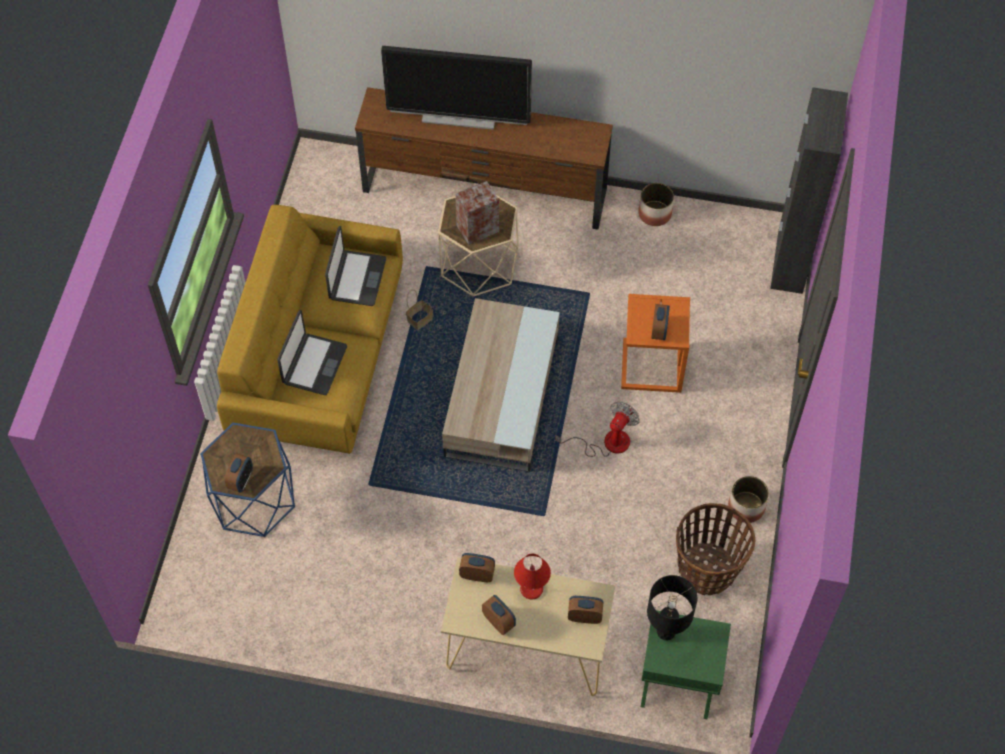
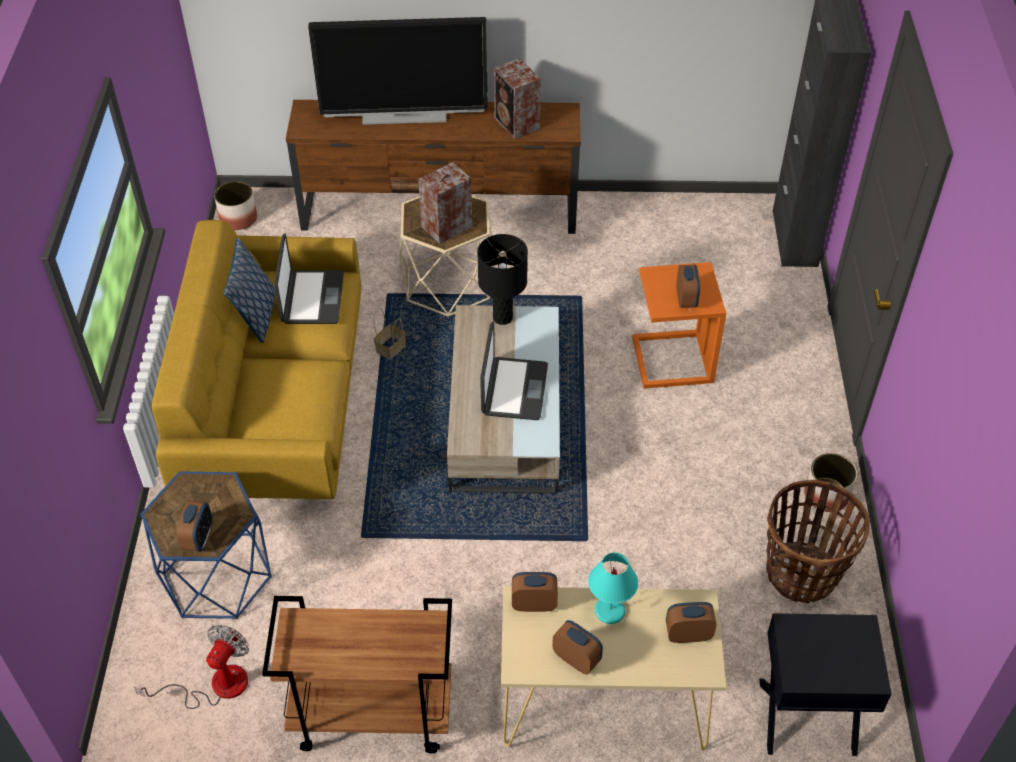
camera: 10 degrees left, 10 degrees down
laptop [277,310,347,395] -> laptop moved to [480,321,548,420]
red table lamp [514,554,551,600] -> turquoise table lamp [588,553,638,624]
fan [555,402,640,457] -> fan moved to [134,625,249,709]
planter [638,183,674,226] -> planter moved to [214,181,257,230]
green nightstand [641,611,731,719] -> black nightstand [759,613,892,756]
black table lamp [647,575,697,641] -> black table lamp moved to [477,234,528,325]
none -> pillow [224,238,275,343]
none -> brown cart [262,596,452,753]
none -> speaker [494,58,541,139]

